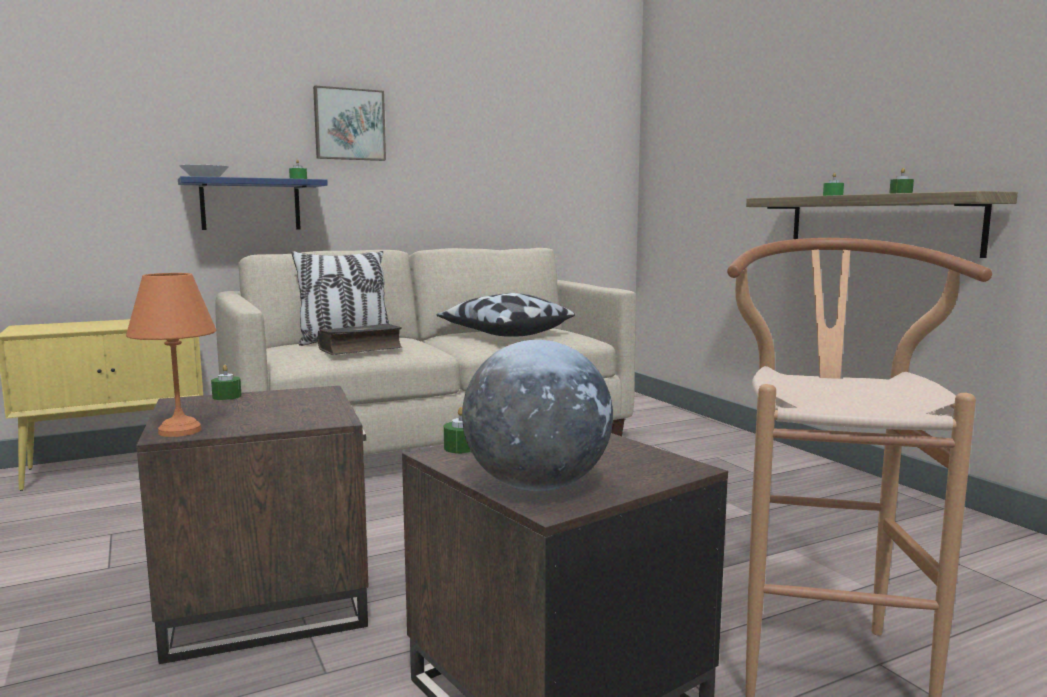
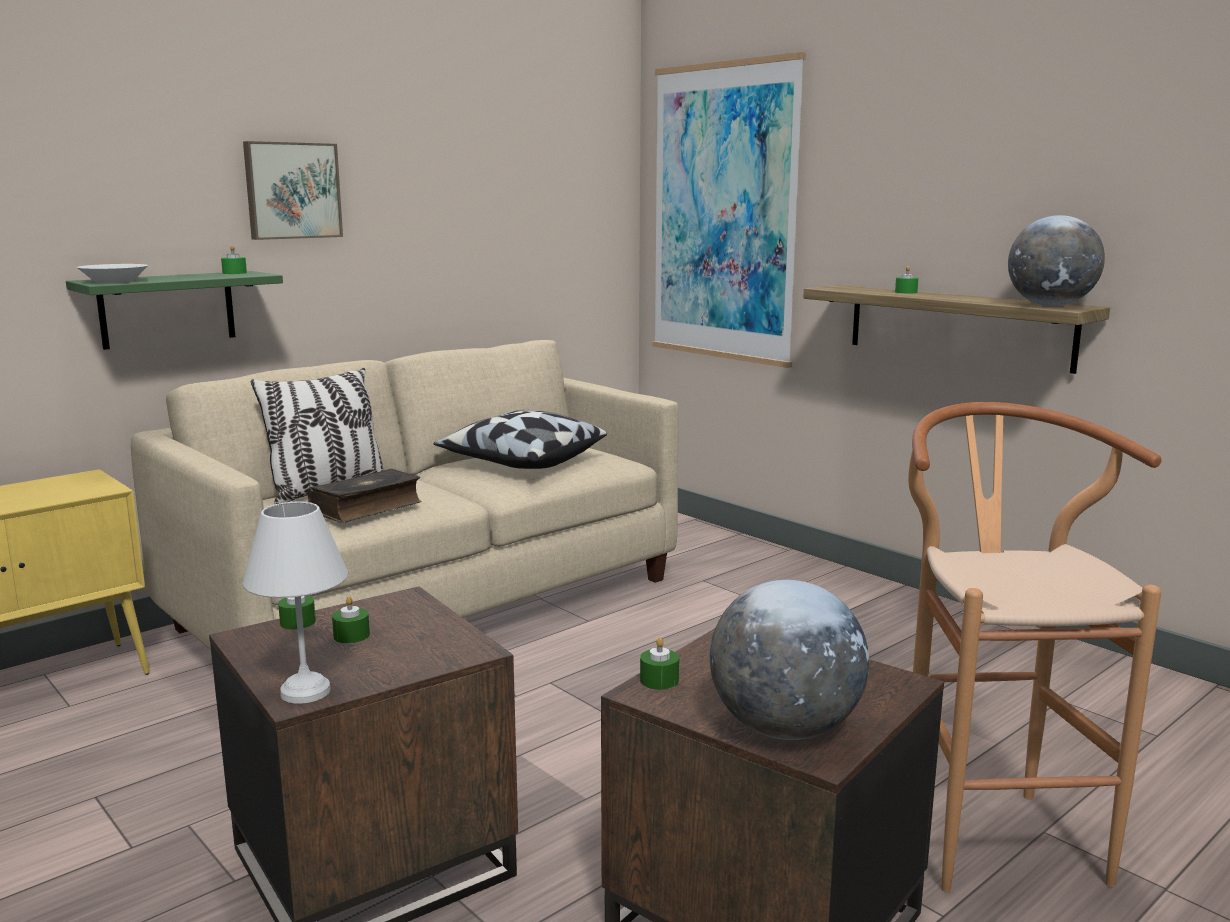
camera: 15 degrees left, 5 degrees up
orange table lamp [126,273,216,437] -> white table lamp [243,502,348,704]
blue shelf [178,176,328,230] -> green shelf [66,271,283,350]
green candle [889,168,914,194] -> green candle moved to [332,596,370,644]
none -> picture [652,52,806,368]
none -> globe [1008,215,1105,306]

